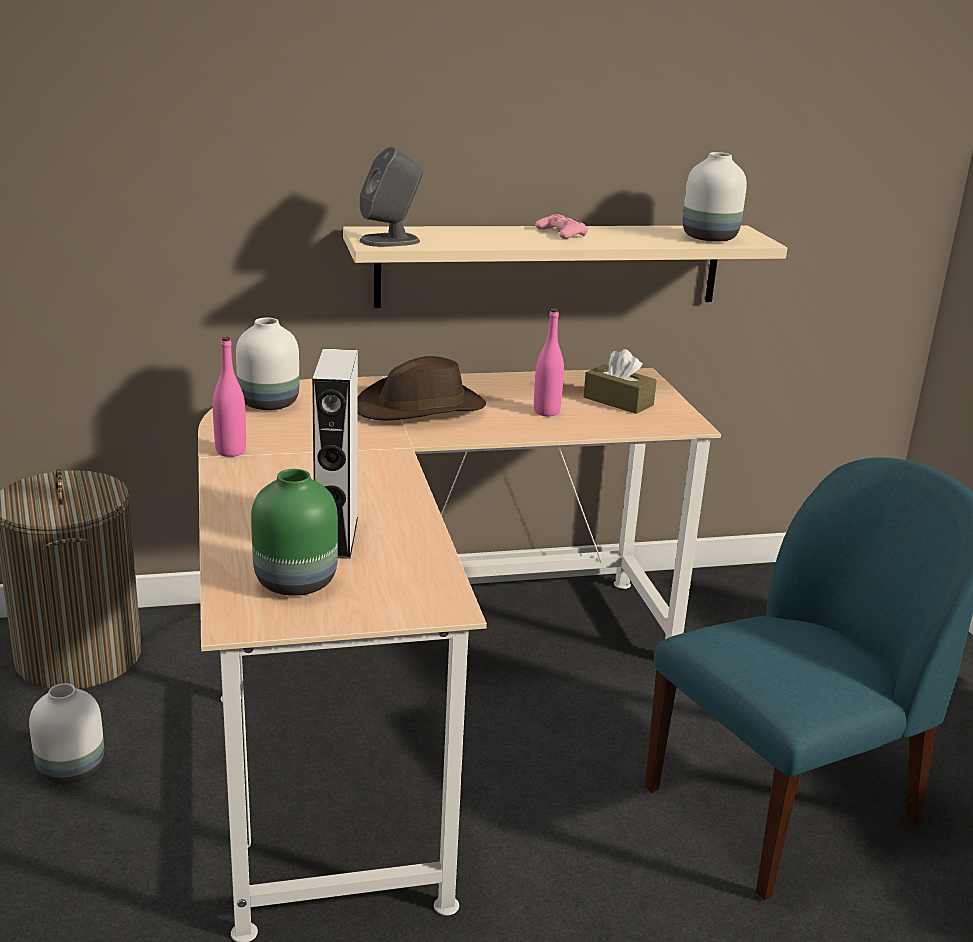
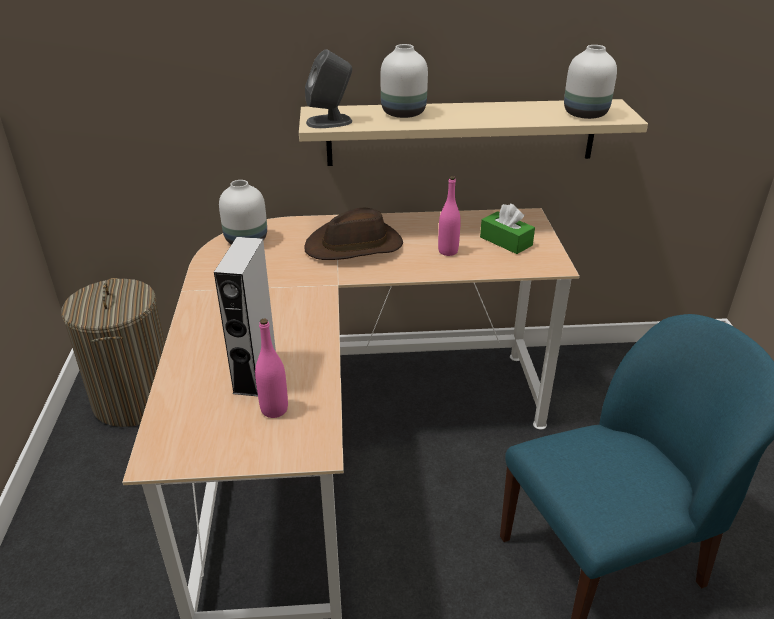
camera: 10 degrees right, 10 degrees up
white vase [29,683,104,784] -> white vase moved to [381,44,428,118]
pink bottle [213,337,246,457] -> pink bottle moved to [255,319,288,418]
green vase [251,469,338,596] -> none
pink game controller [535,214,588,239] -> none
brown tissue box [583,349,657,414] -> green tissue box [480,204,535,254]

